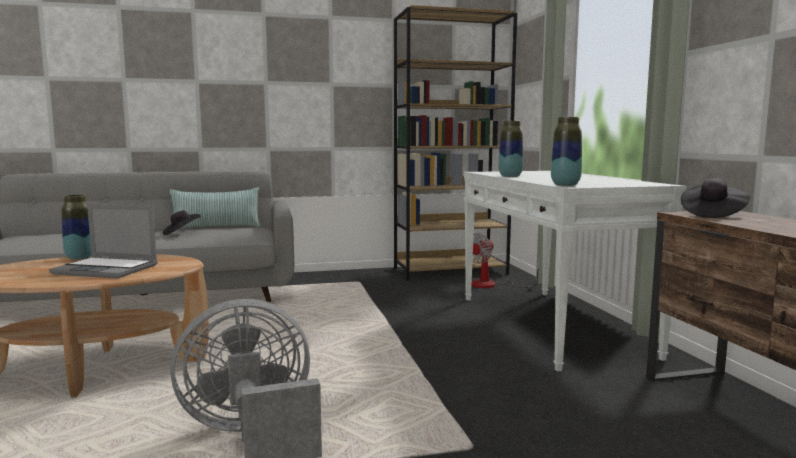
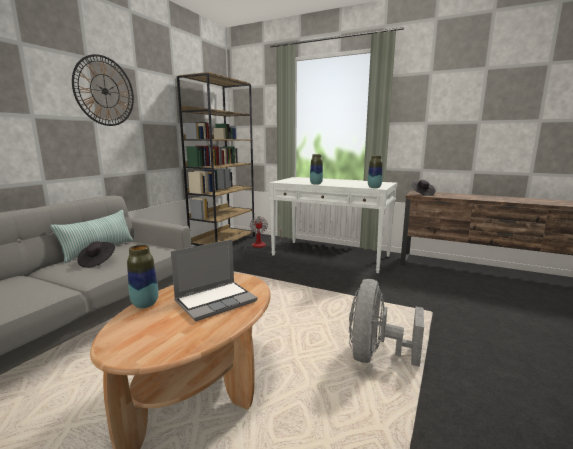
camera: 50 degrees left, 5 degrees up
none -> wall clock [72,54,134,126]

